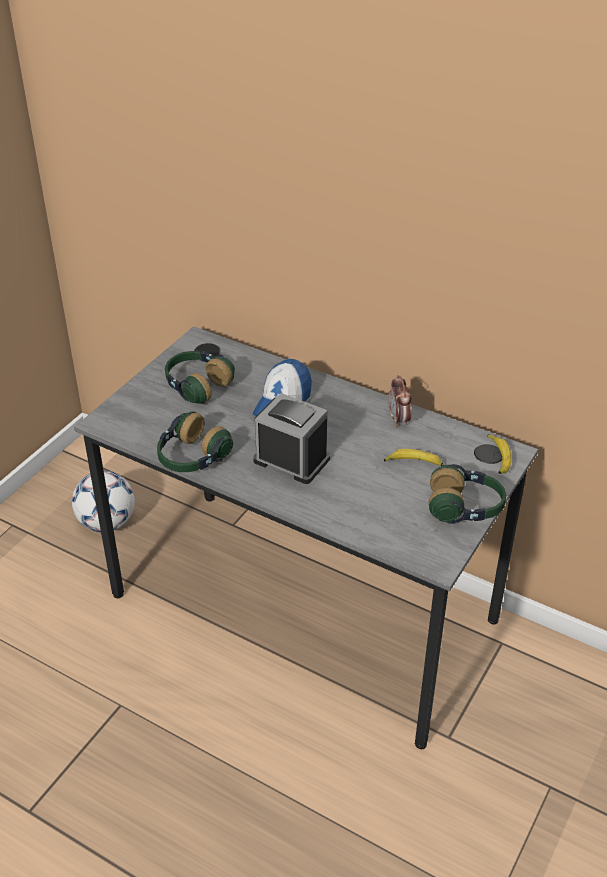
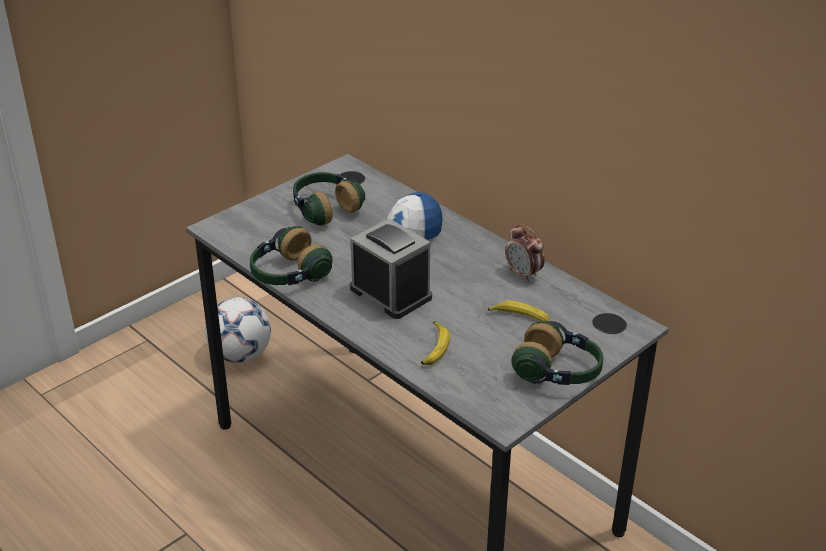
camera: 15 degrees right, 5 degrees down
alarm clock [388,375,412,428] -> alarm clock turned 45 degrees counterclockwise [505,224,545,282]
banana [487,434,512,474] -> banana moved to [421,321,450,365]

